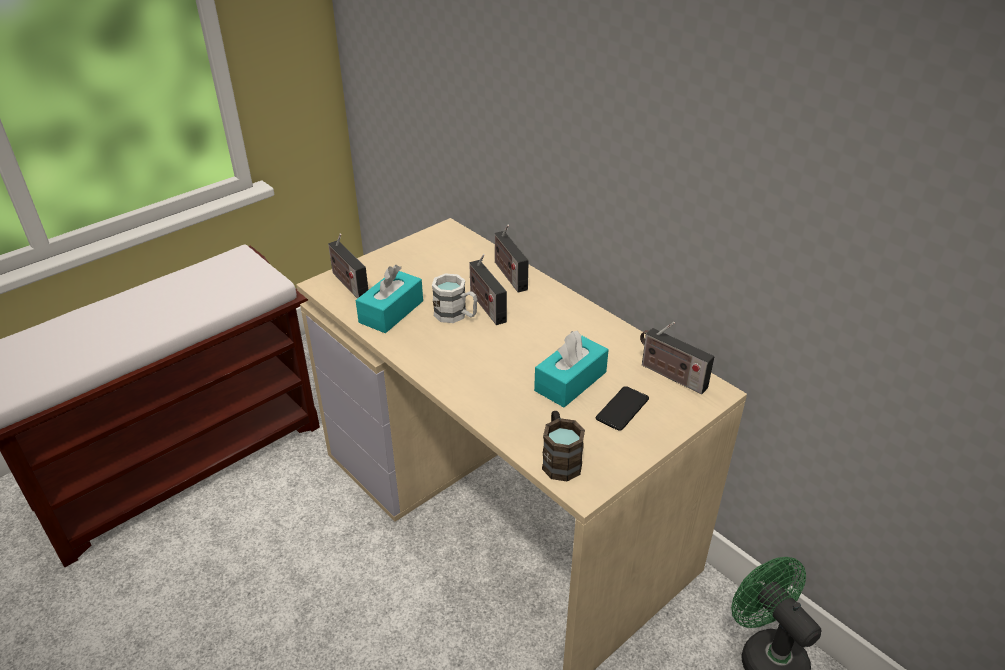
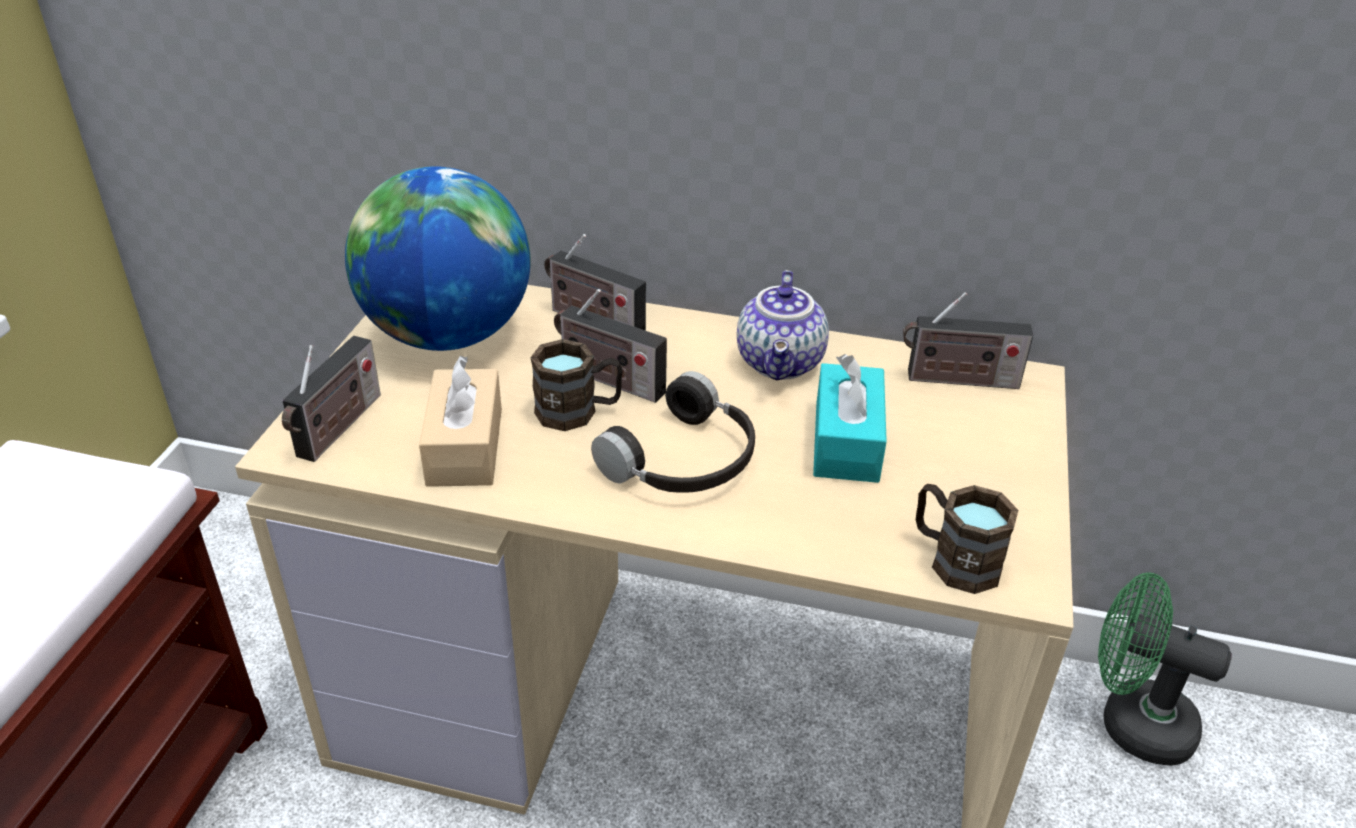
camera: 35 degrees left, 0 degrees up
radio [328,233,368,299] -> radio turned 90 degrees counterclockwise [282,336,381,462]
turquoise tissue box [356,265,423,333] -> beige tissue box [419,355,502,487]
white mug [432,273,477,323] -> brown mug [530,339,623,431]
phone [596,386,649,431] -> none
none -> globe [345,167,530,351]
none -> black headphones [591,371,755,493]
none -> teapot [737,270,829,381]

